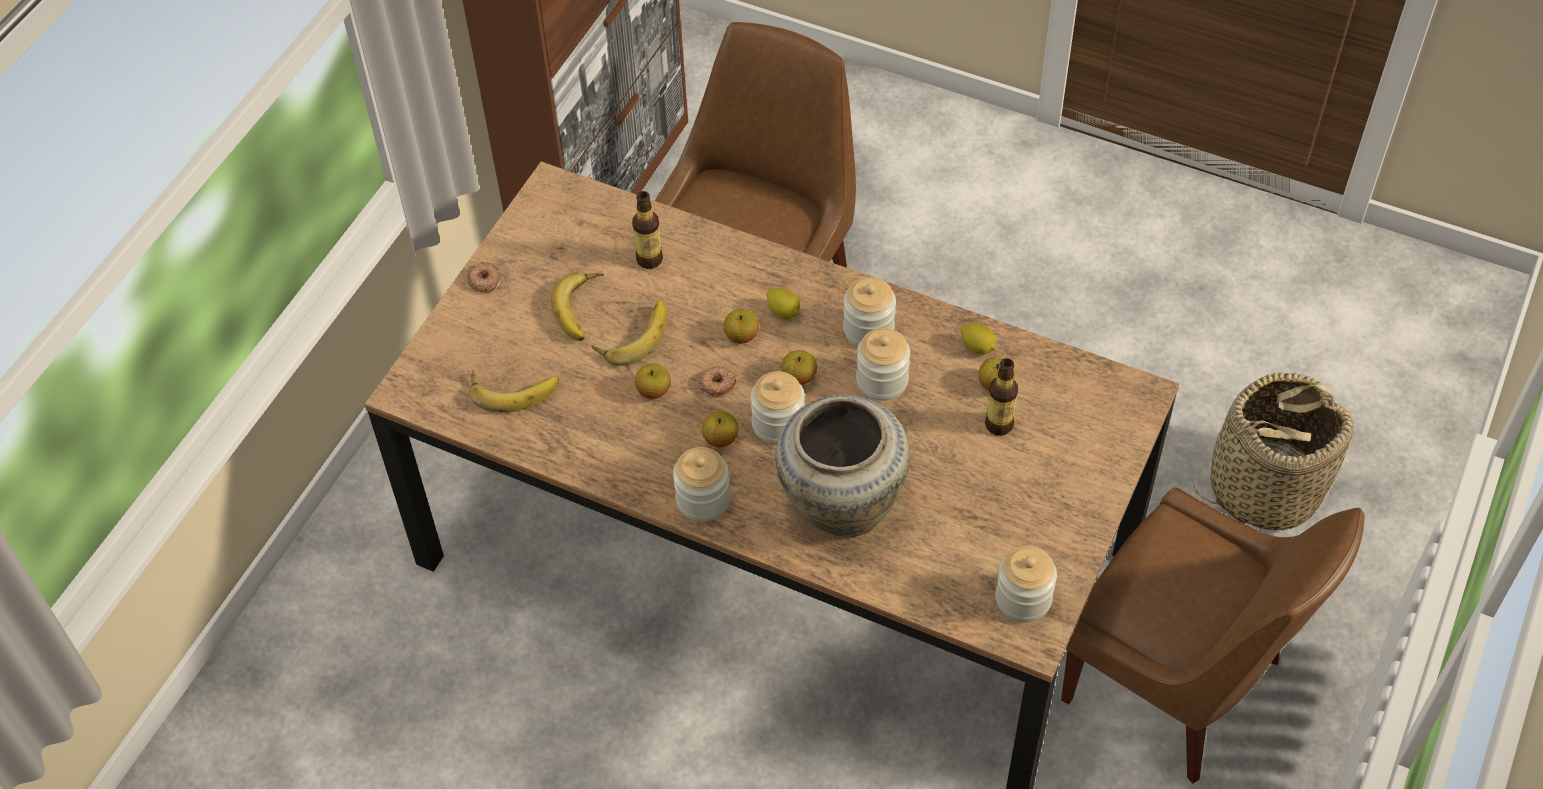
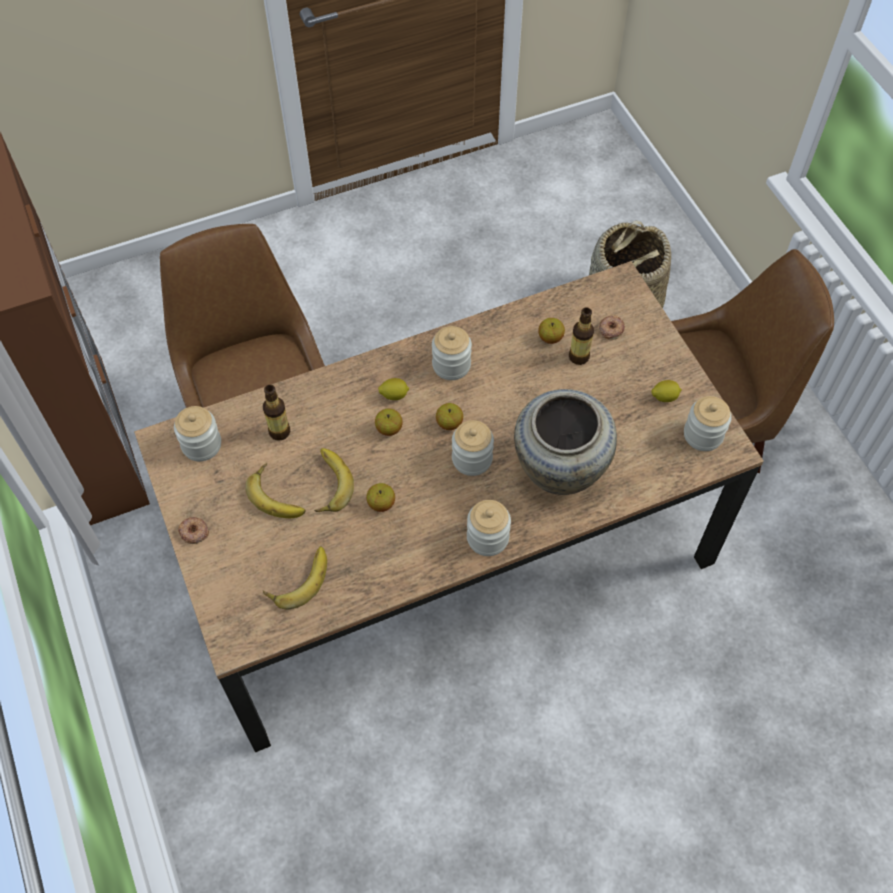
camera: 50 degrees left, 5 degrees up
donut [699,366,736,398] -> donut moved to [599,316,625,340]
apple [702,411,738,447] -> none
jar [856,328,910,401] -> jar moved to [174,406,221,461]
lemon [961,323,996,355] -> lemon moved to [651,380,682,402]

